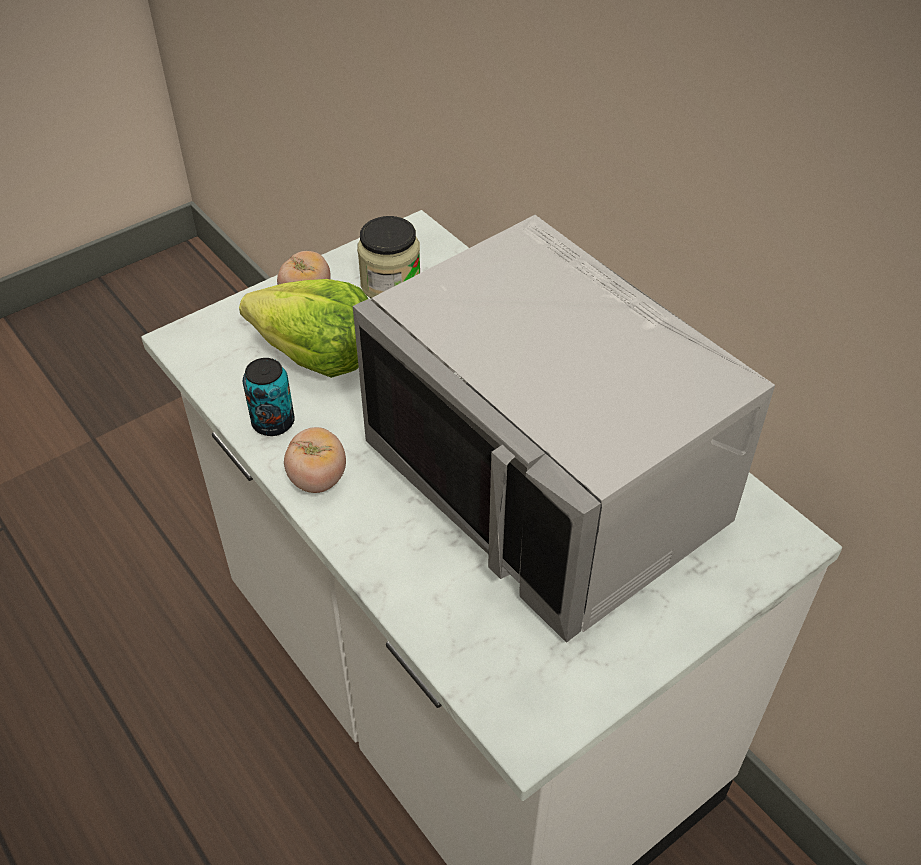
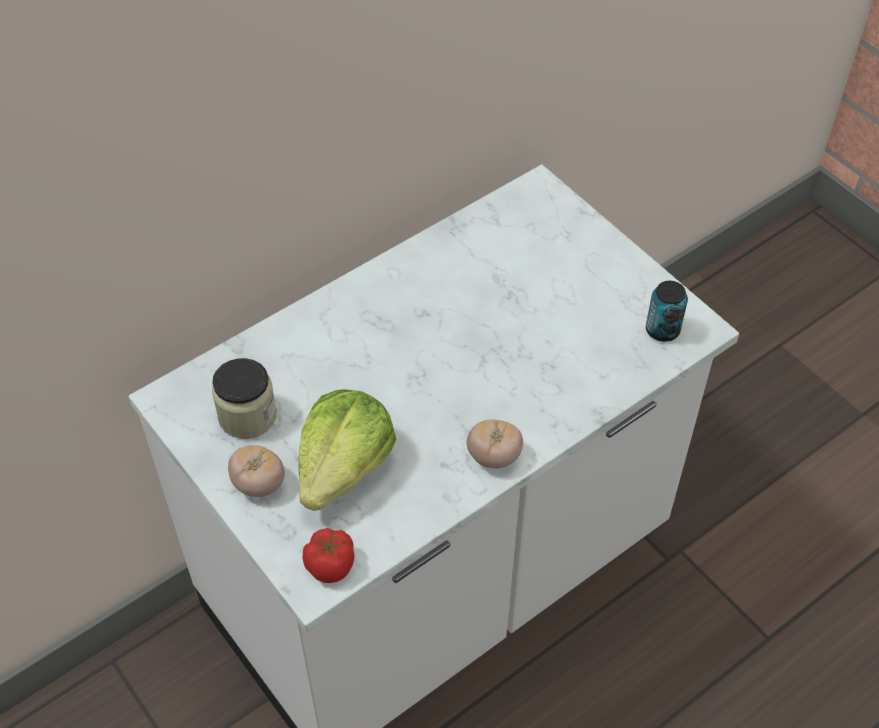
camera: 90 degrees left, 5 degrees up
can [243,358,295,436] -> can moved to [646,281,688,342]
grey microwave [353,215,775,643] -> none
none -> tomato [302,528,355,583]

